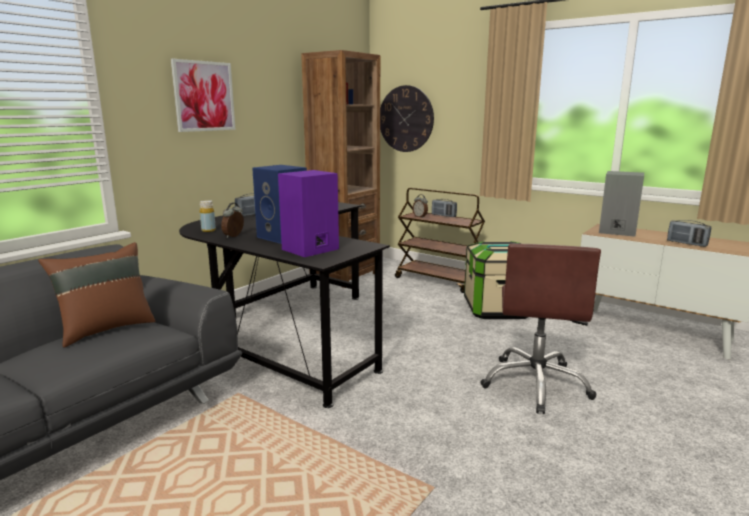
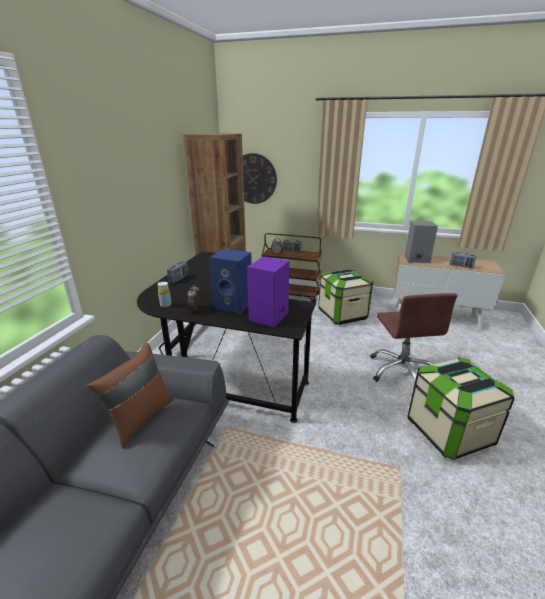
camera: 20 degrees left, 10 degrees up
picture [171,59,235,132] -> none
none -> storage box [407,357,514,460]

